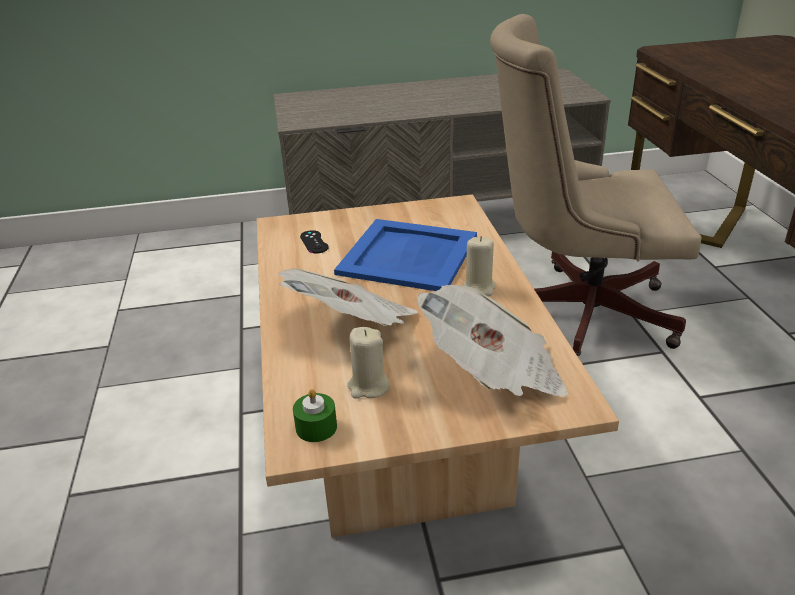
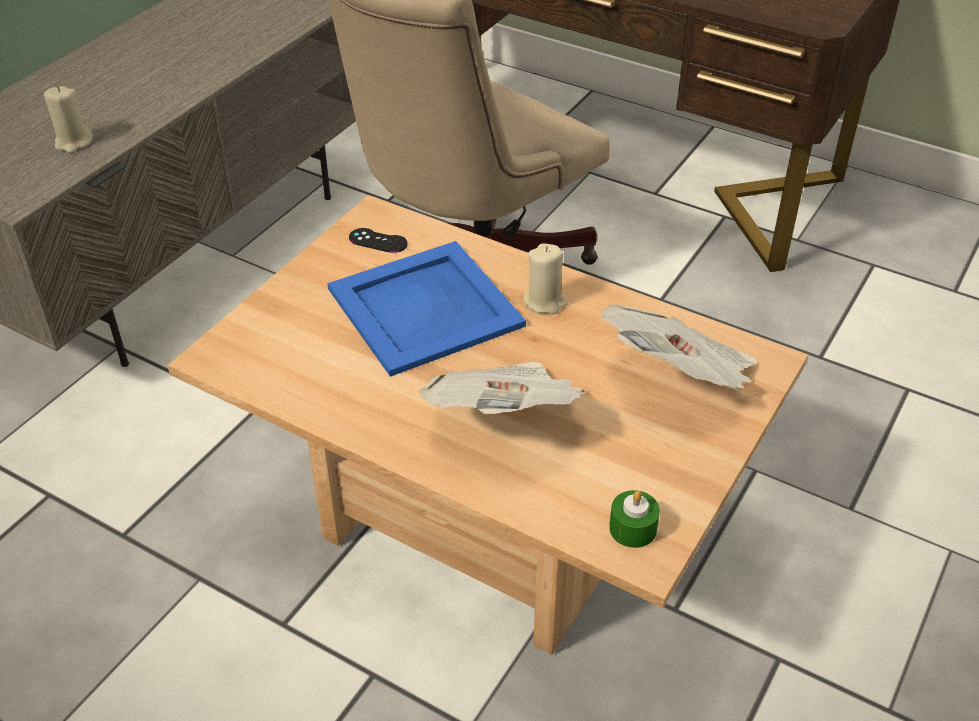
camera: 50 degrees left, 10 degrees up
black game controller [300,230,329,253] -> black game controller moved to [349,228,407,253]
beige candle [347,327,390,399] -> beige candle moved to [44,86,93,153]

